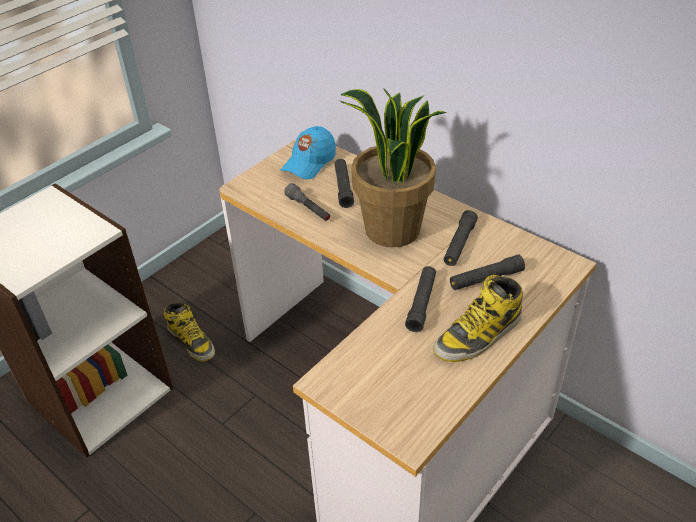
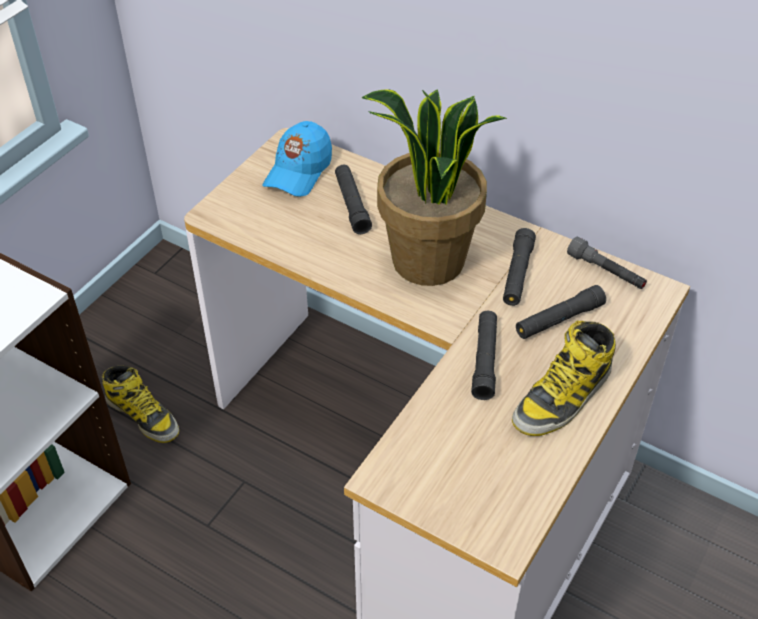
camera: 10 degrees left, 5 degrees up
grey flashlight [284,183,330,221] -> grey flashlight moved to [567,237,647,289]

